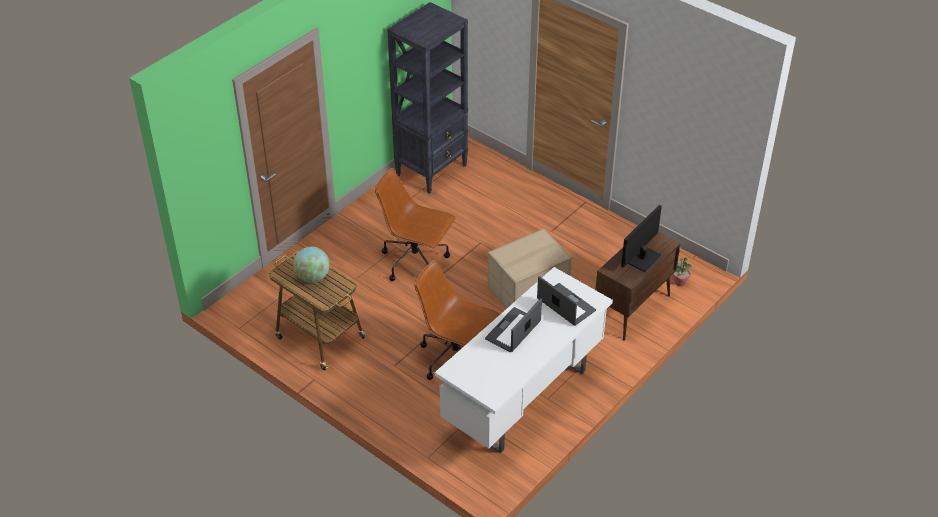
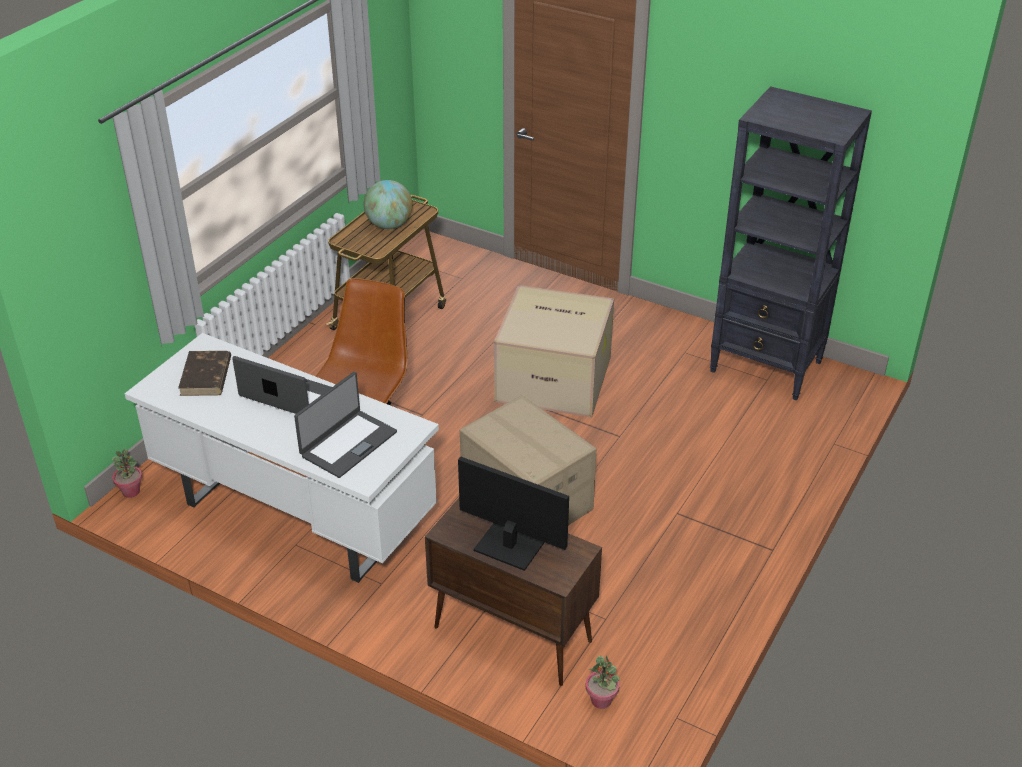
camera: 80 degrees right, 5 degrees down
brown office chair [375,168,456,281] -> cardboard box [494,285,614,417]
none -> potted plant [112,449,142,498]
none -> brown book [178,351,231,396]

